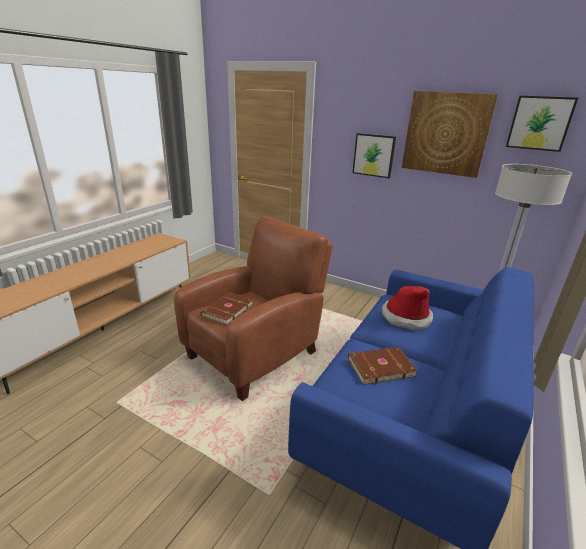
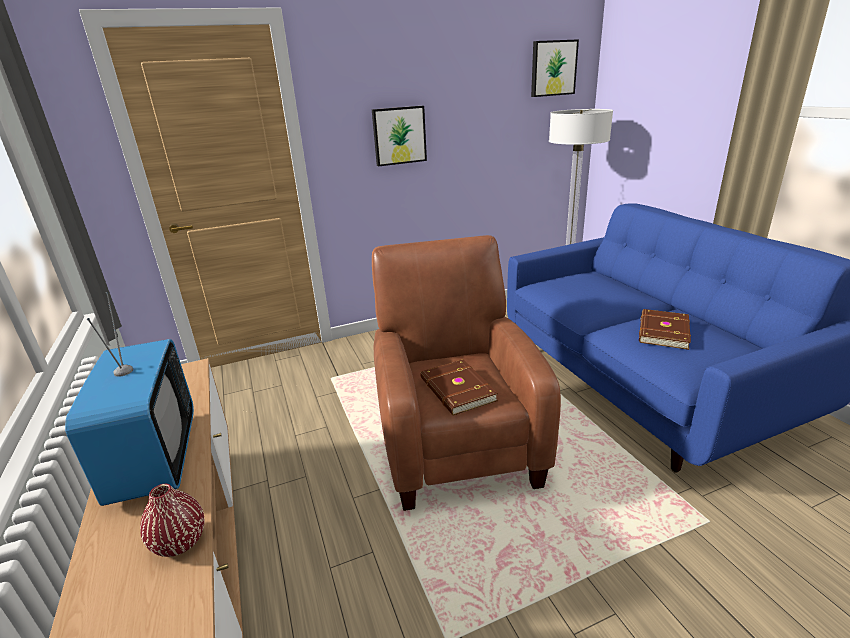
camera: 50 degrees left, 0 degrees up
hat [382,286,433,330] -> none
picture [402,91,498,178] -> none
none -> television [65,292,194,506]
none -> red vase [140,484,204,557]

